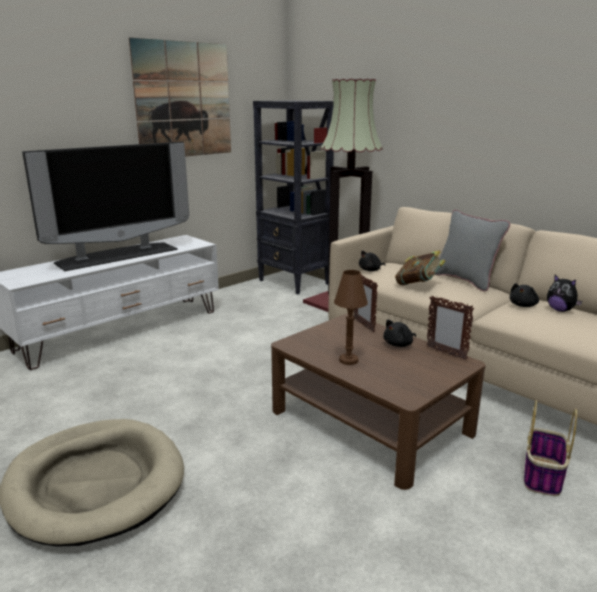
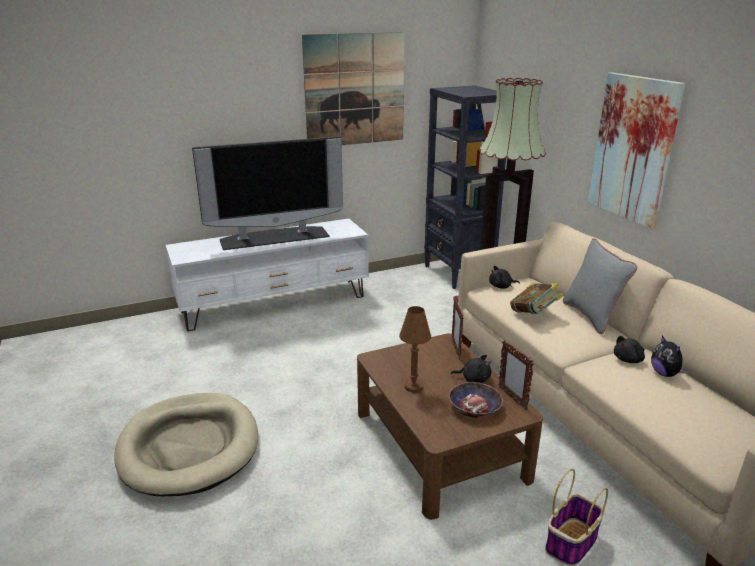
camera: 20 degrees right, 5 degrees up
black plush toy [383,320,416,347] -> black plush toy turned 150 degrees counterclockwise [451,355,491,383]
none -> bowl [449,382,503,418]
none -> picture [588,72,685,229]

